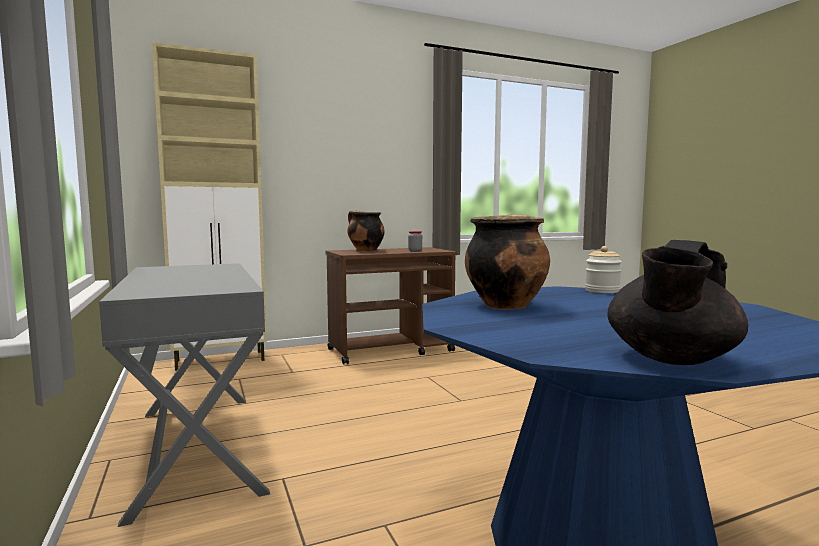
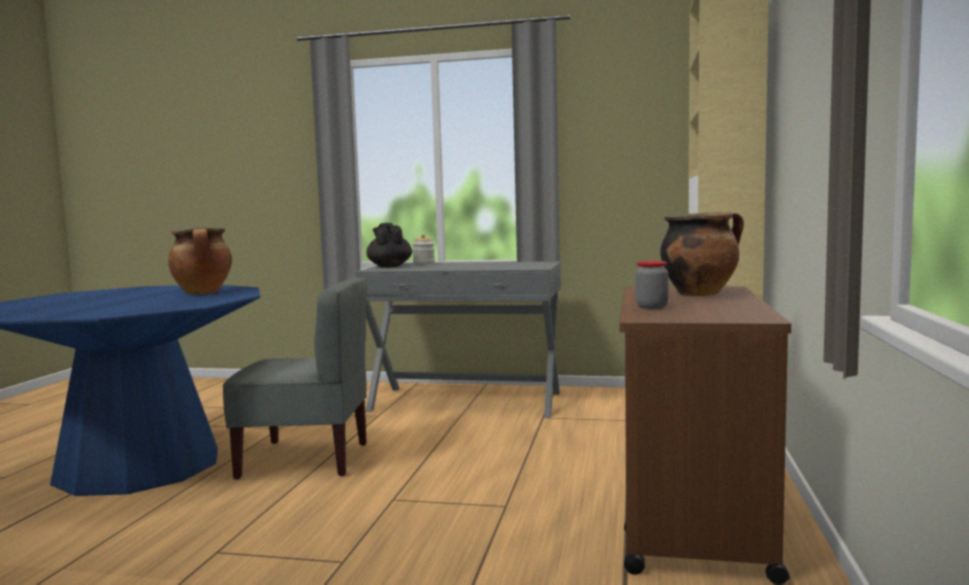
camera: 125 degrees right, 0 degrees up
jar [585,246,622,293] -> jar moved to [412,234,435,265]
black teapot [607,240,748,365] -> black teapot moved to [366,223,412,268]
none -> grey chair [223,278,367,480]

